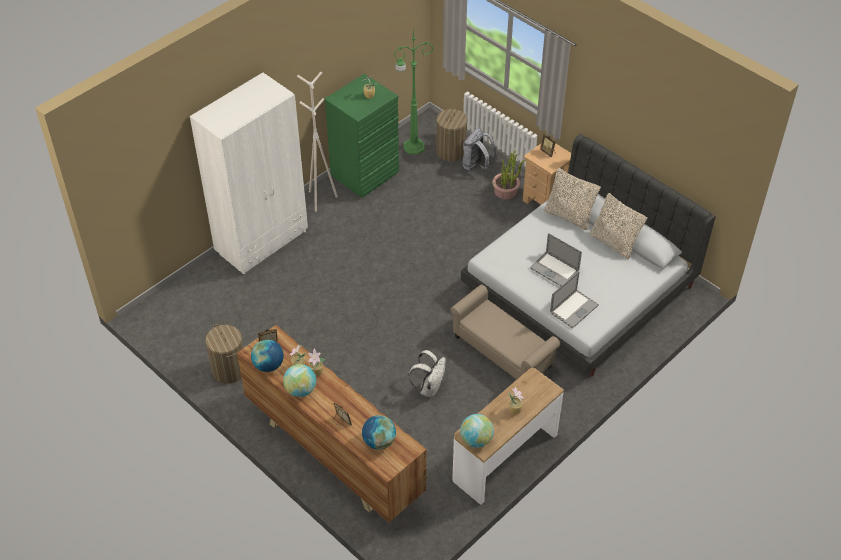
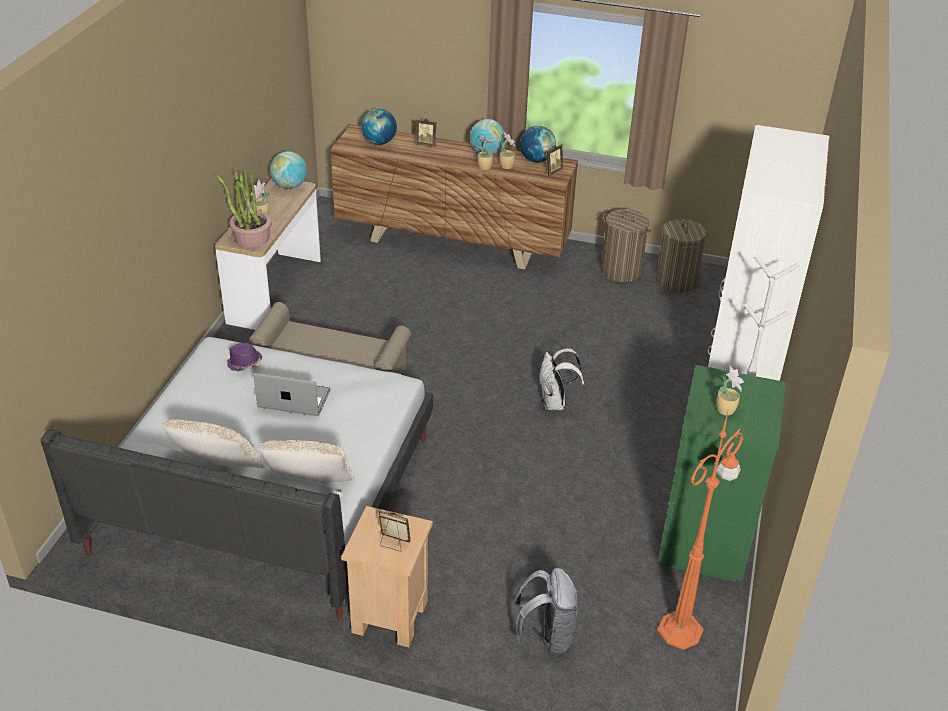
camera: 150 degrees right, 10 degrees down
green floor lamp [394,25,433,154] -> orange floor lamp [657,408,743,650]
white backpack [408,350,446,398] -> white backpack moved to [539,348,585,410]
laundry basket [436,109,467,162] -> laundry basket moved to [656,218,707,293]
potted plant [492,150,526,199] -> potted plant moved to [216,169,272,247]
laptop [550,271,599,328] -> purple hat [227,343,262,371]

